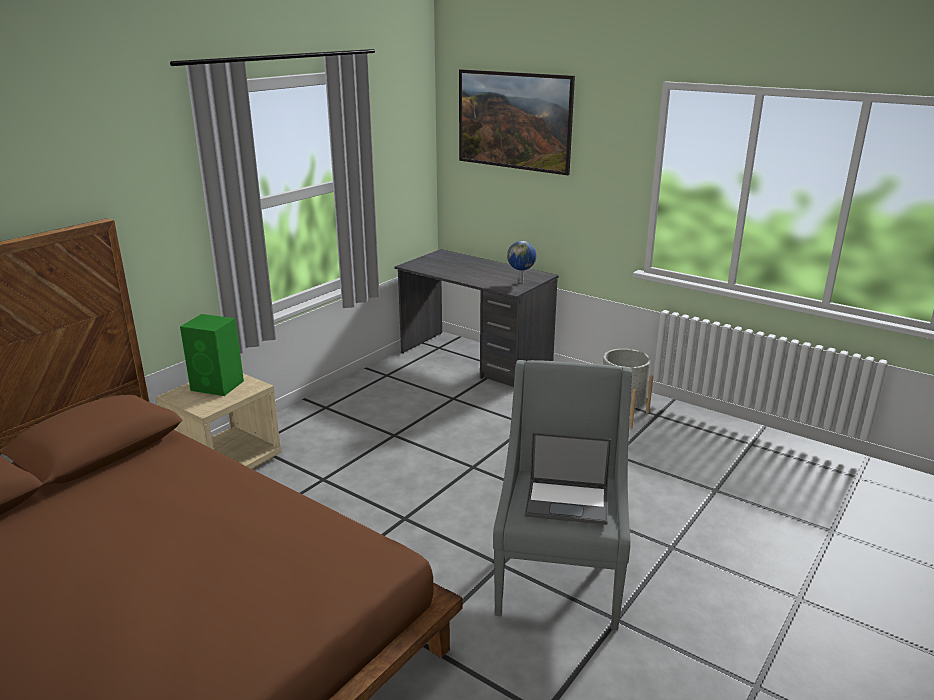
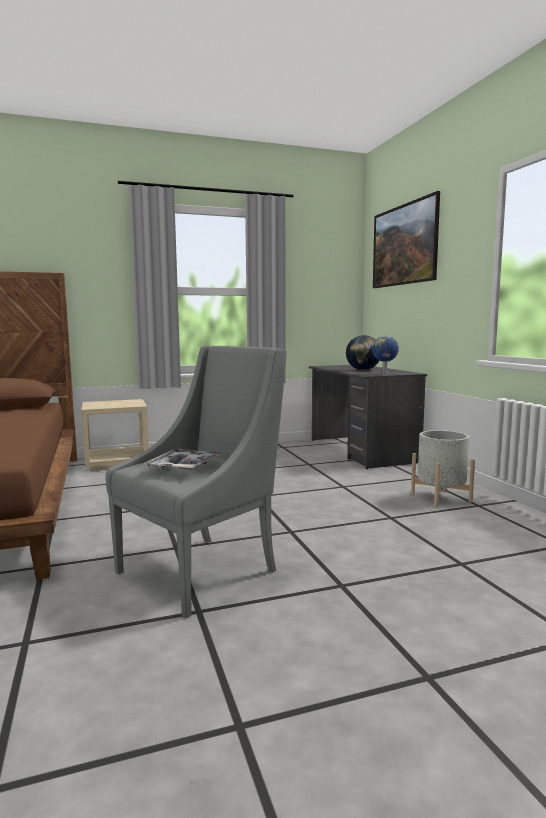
camera: 35 degrees right, 15 degrees down
green speaker [180,314,244,396] -> none
laptop [525,432,612,525] -> tray [143,449,223,471]
none -> globe [346,335,379,370]

